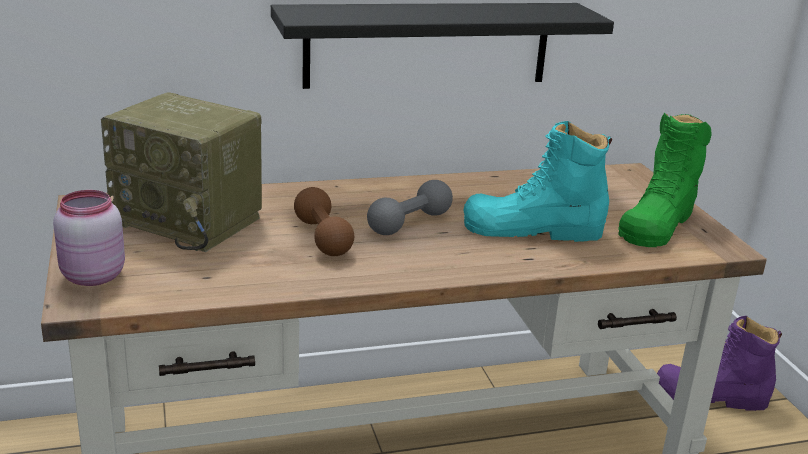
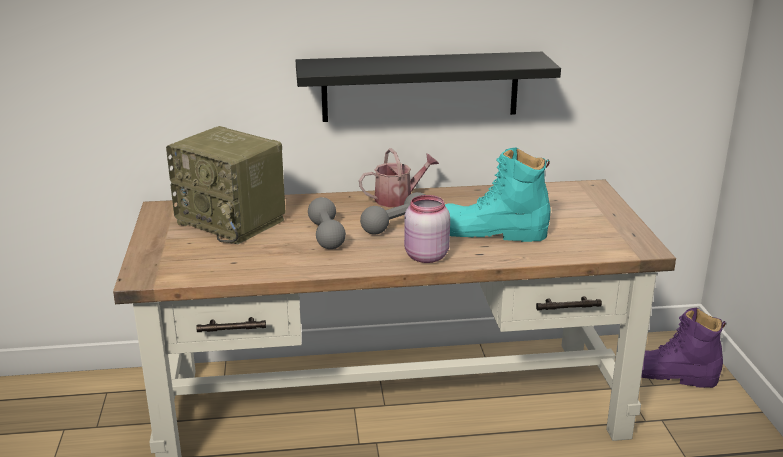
camera: 10 degrees right, 0 degrees up
pink jar [53,190,125,286] -> pink jar moved to [404,195,450,263]
brown dumbbell [294,187,354,256] -> grey dumbbell [308,197,346,249]
green boot [618,112,712,247] -> none
none -> watering can [359,148,439,207]

